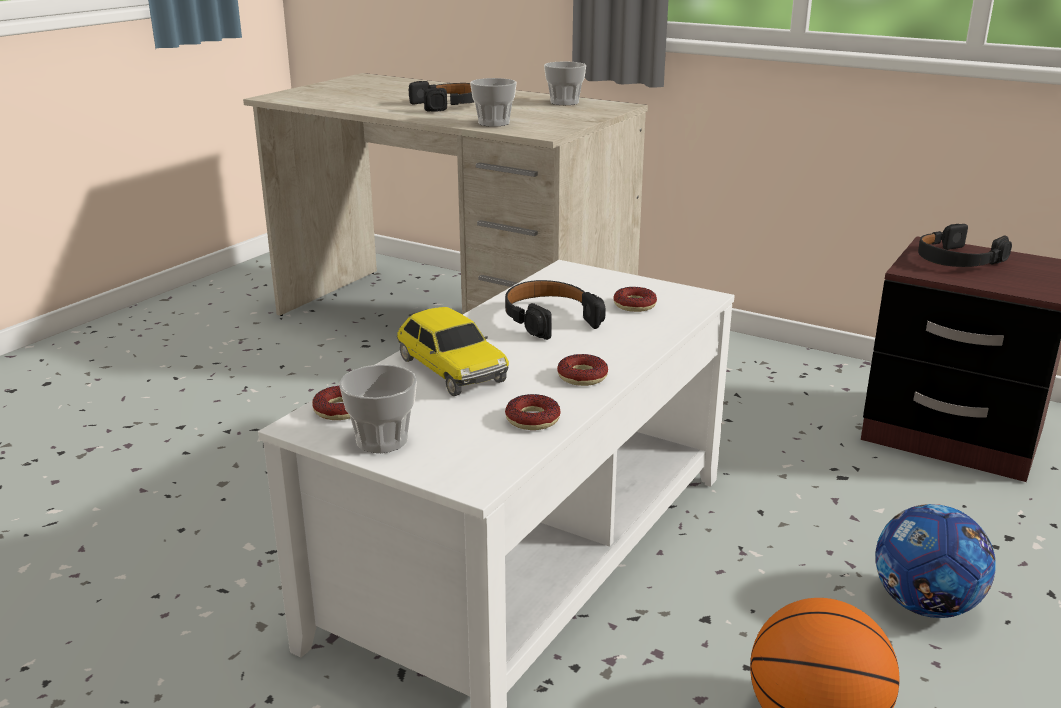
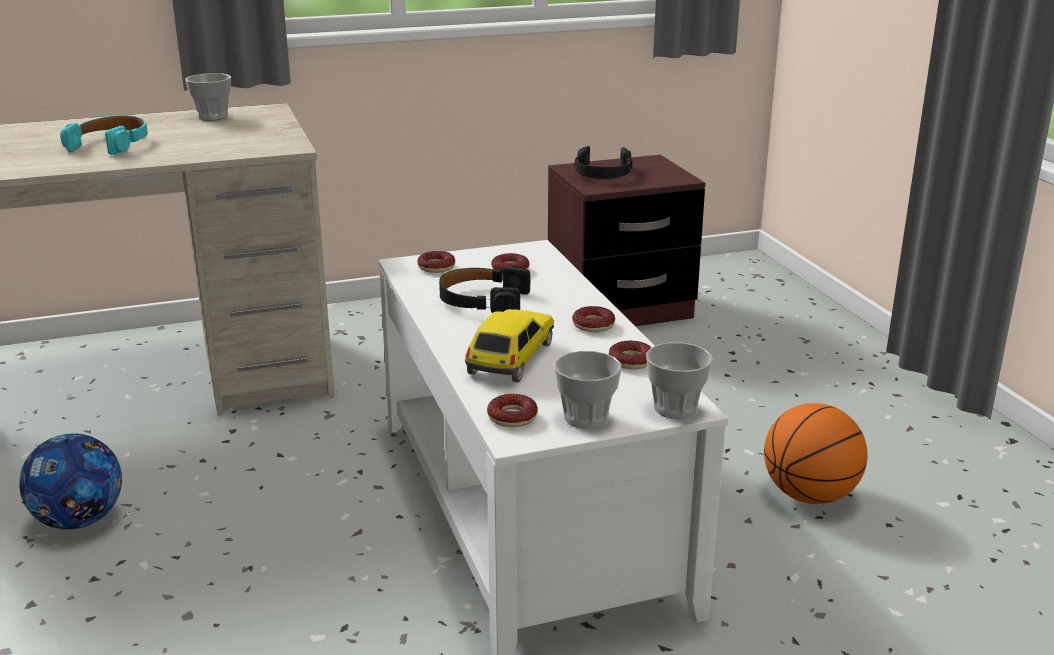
camera: 50 degrees left, 0 degrees up
toy car [397,307,509,396] -> toy car turned 75 degrees counterclockwise [465,309,554,383]
black headphones [409,81,475,112] -> turquoise headphones [60,115,148,155]
cup [470,78,517,127] -> cup moved to [646,342,713,419]
football [875,504,996,618] -> football moved to [19,434,122,530]
none -> donut [417,251,455,273]

